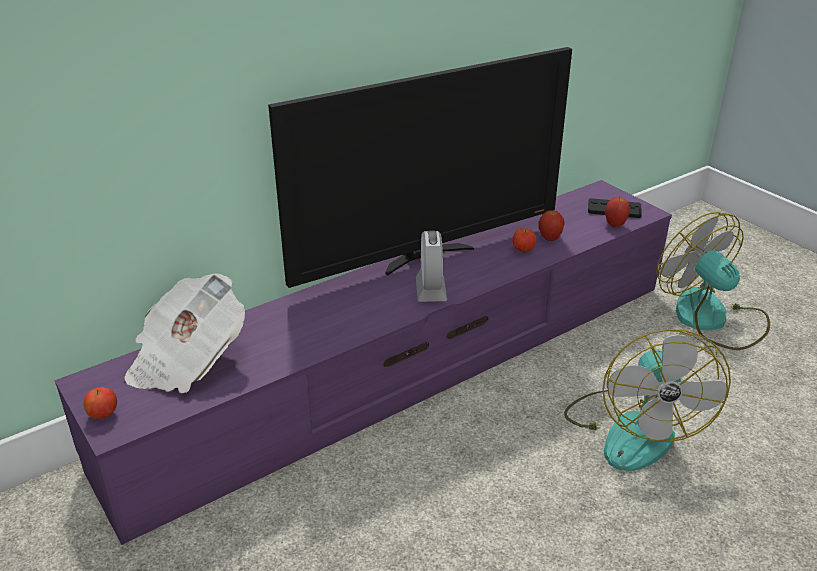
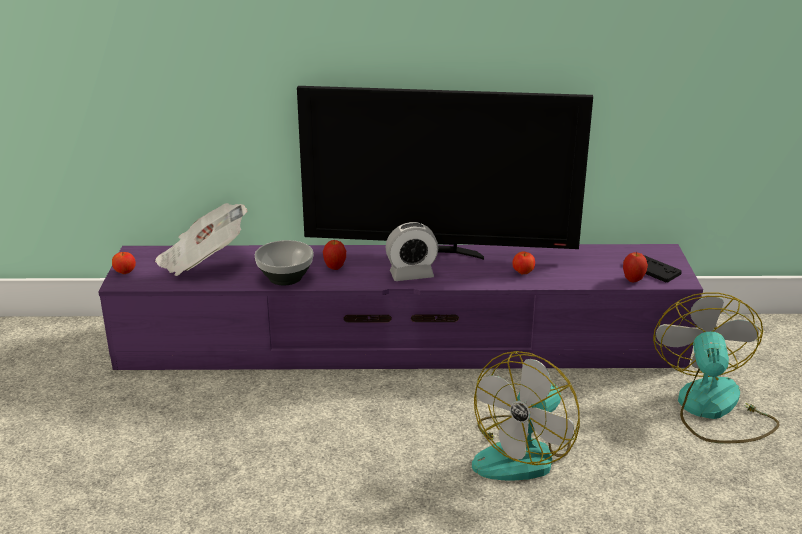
camera: 35 degrees right, 5 degrees down
alarm clock [416,230,447,302] -> alarm clock turned 45 degrees clockwise [385,222,438,281]
apple [539,210,565,241] -> apple moved to [323,240,346,270]
none -> bowl [255,240,314,285]

